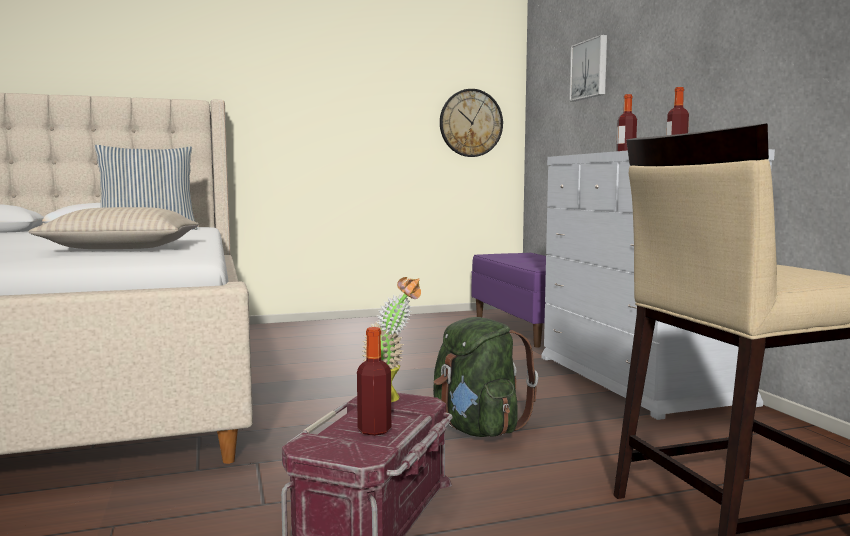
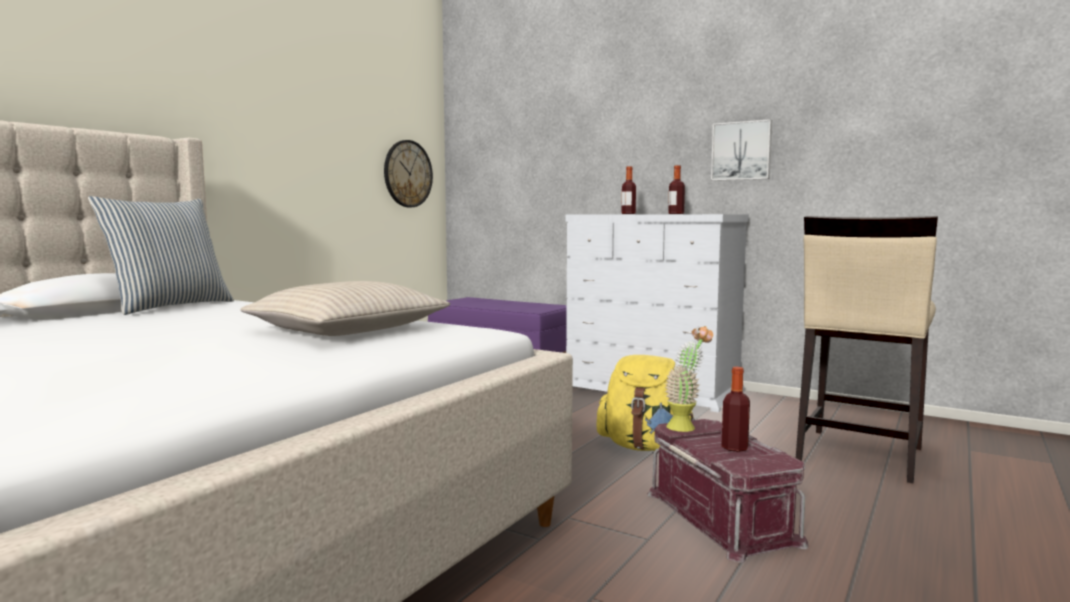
camera: 40 degrees left, 0 degrees up
green backpack [433,317,538,437] -> yellow backpack [596,355,695,451]
picture [569,35,607,101] -> picture moved to [711,119,772,181]

